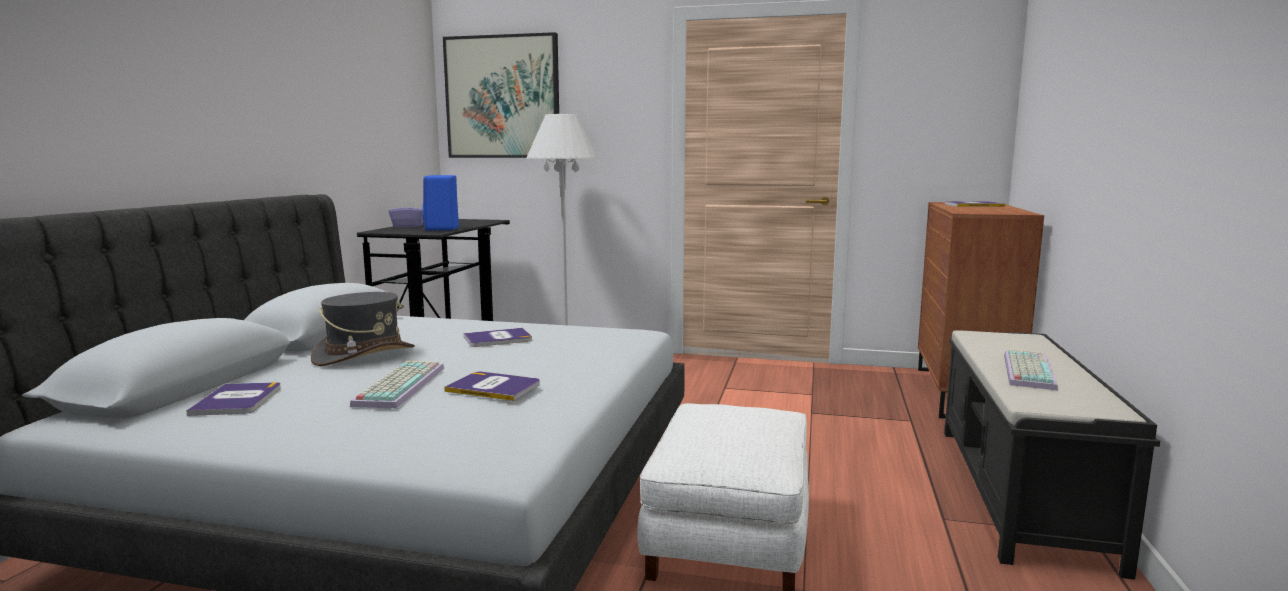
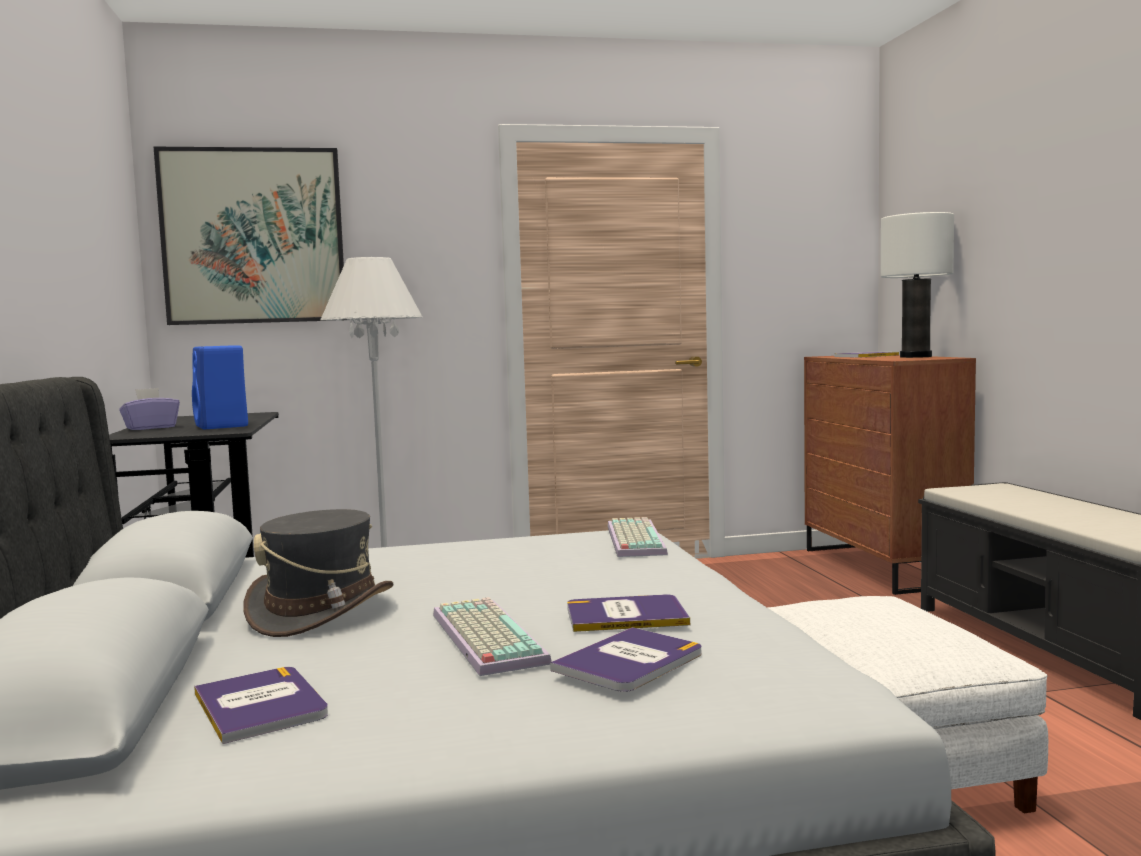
camera: 25 degrees left, 5 degrees down
book [464,328,532,347] -> book moved to [550,627,702,692]
keyboard [1004,349,1058,391] -> keyboard moved to [607,517,668,557]
none -> white table lamp [881,212,954,358]

